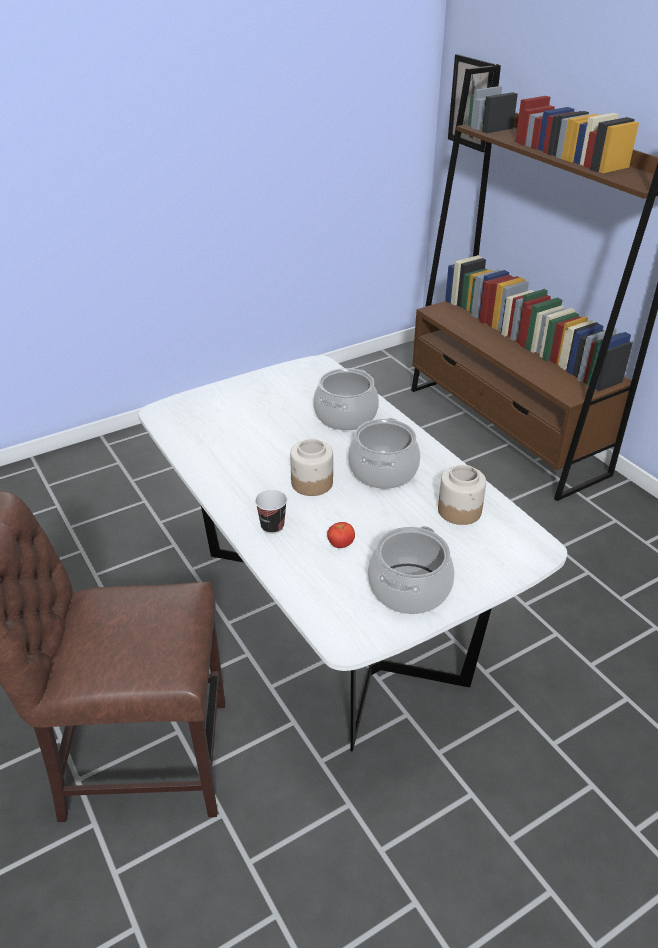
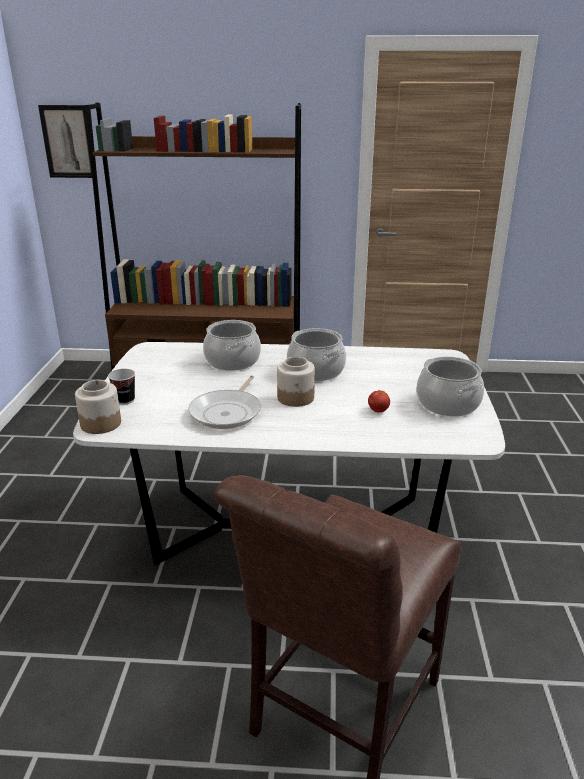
camera: 55 degrees left, 10 degrees down
cup [255,490,287,534] -> cup moved to [108,369,135,405]
jar [438,465,486,525] -> jar moved to [75,380,121,434]
none -> frying pan [188,375,261,429]

